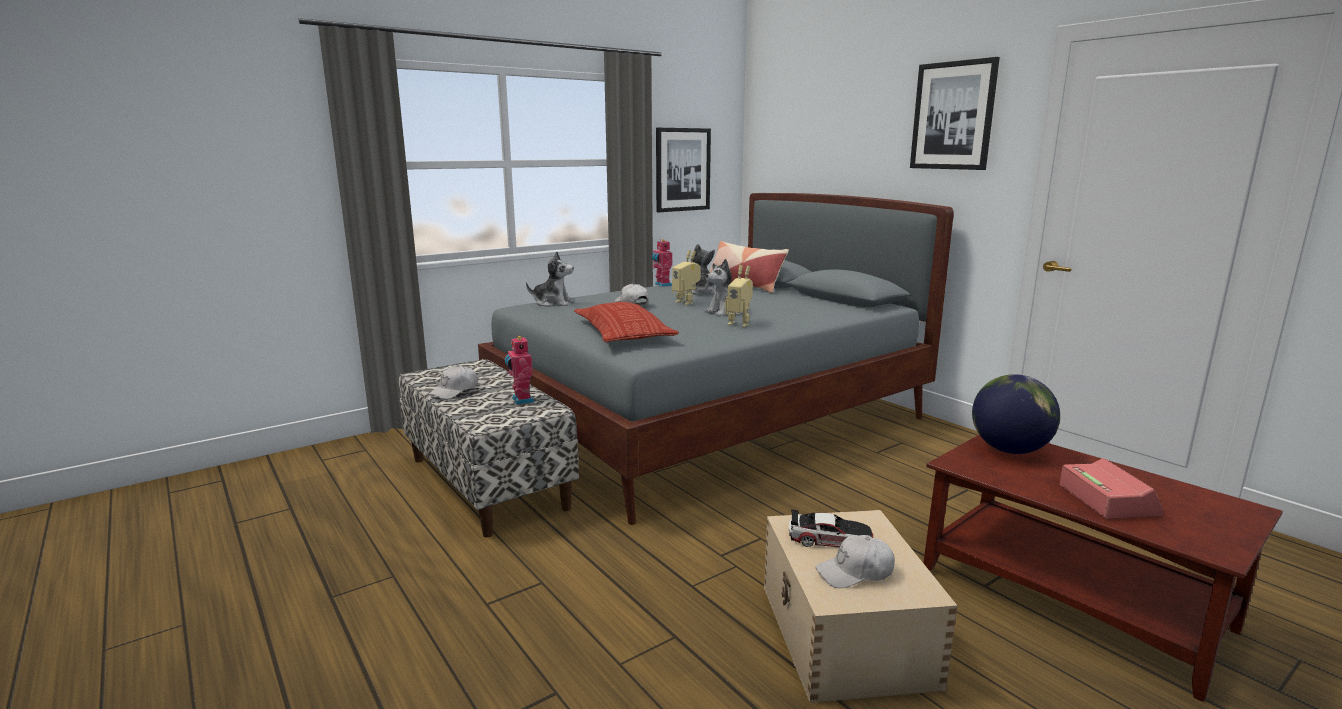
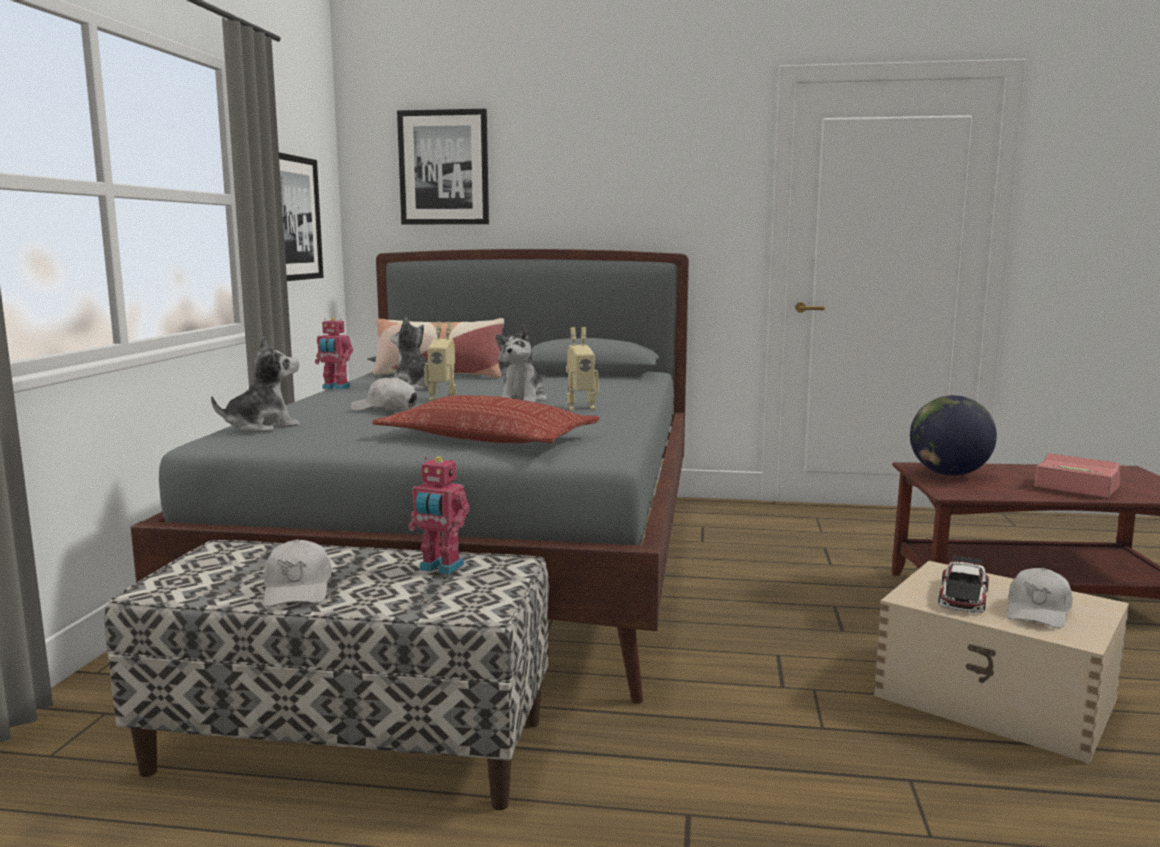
camera: 45 degrees left, 5 degrees down
toy car [789,509,873,548] -> toy car turned 150 degrees clockwise [938,555,989,613]
picture [910,57,1000,170] -> picture moved to [397,109,489,224]

